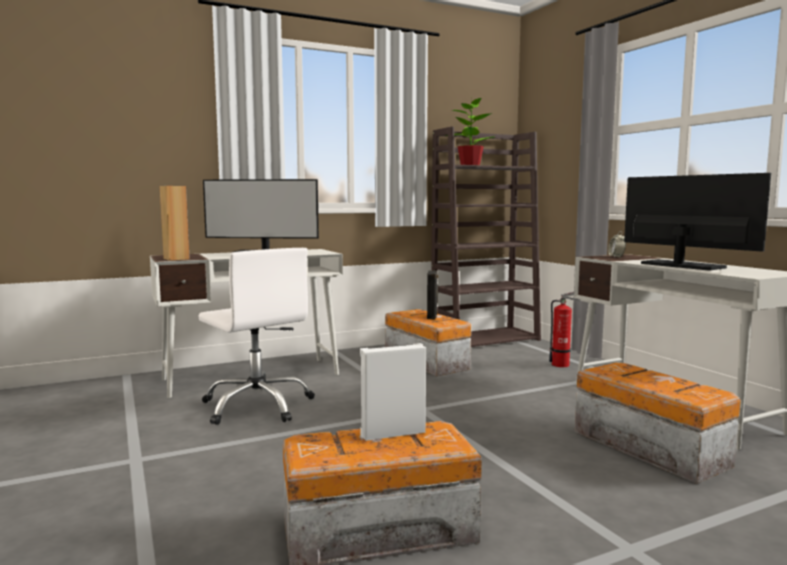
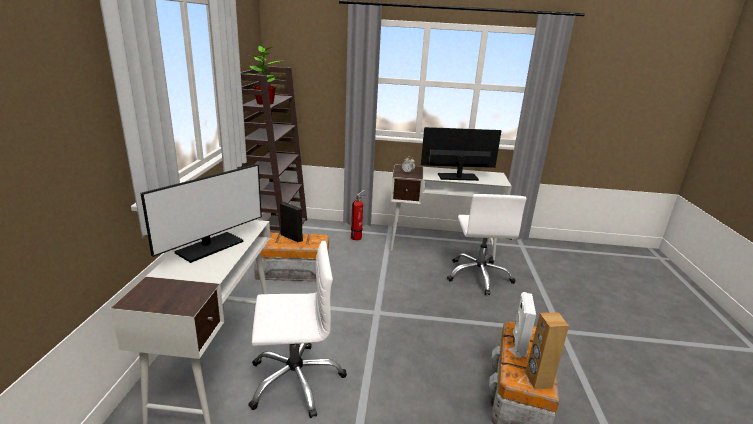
camera: 60 degrees left, 15 degrees up
brown speaker [160,186,190,261] -> brown speaker moved to [525,312,569,389]
storage box [575,363,741,484] -> white office chair [447,194,527,295]

